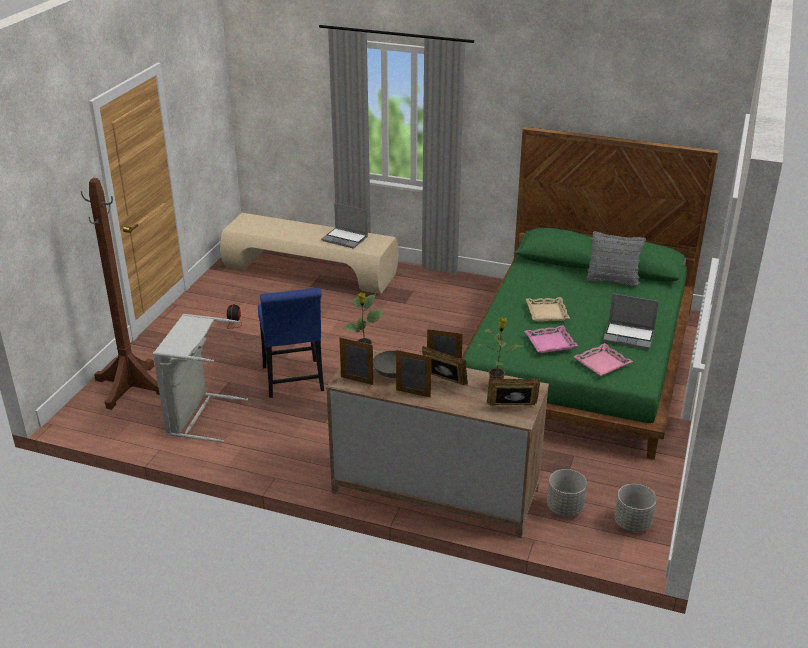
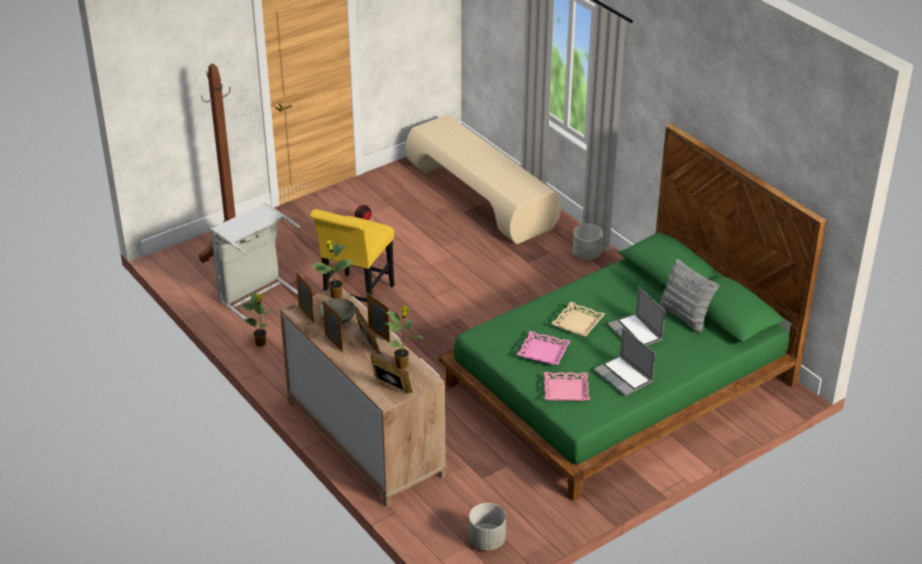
camera: 35 degrees right, 5 degrees up
blue chair [258,288,324,398] -> yellow chair [310,209,394,305]
laptop [321,203,368,249] -> laptop moved to [607,286,665,346]
grey planter [547,469,587,516] -> grey planter moved to [573,224,603,260]
none -> potted plant [240,292,275,347]

